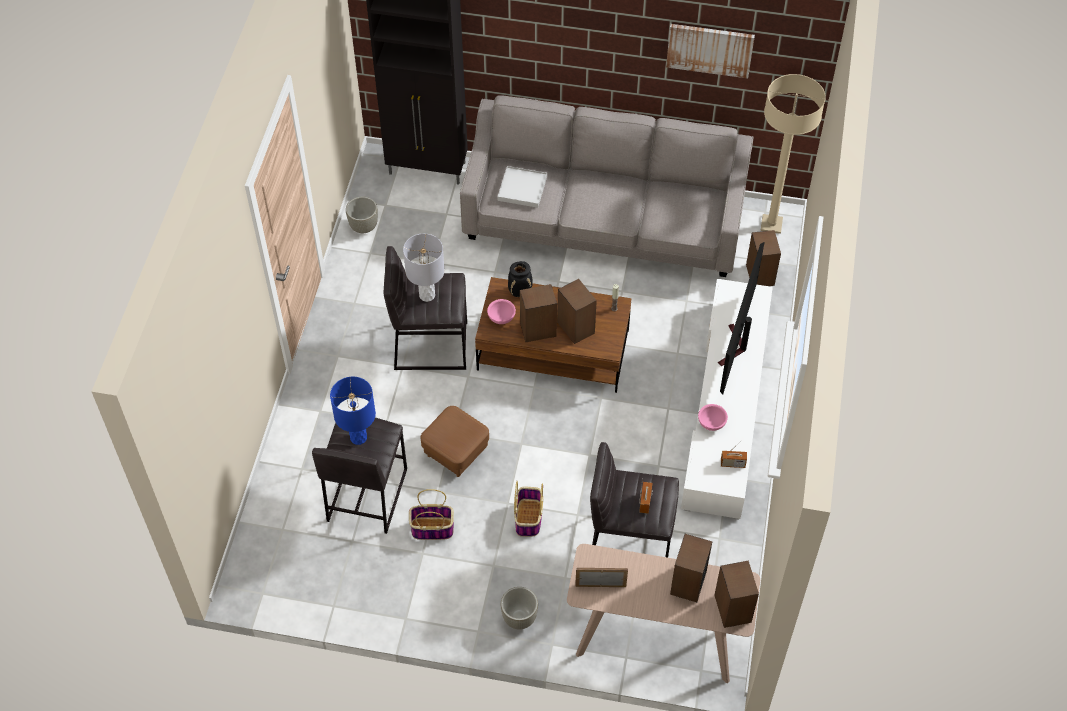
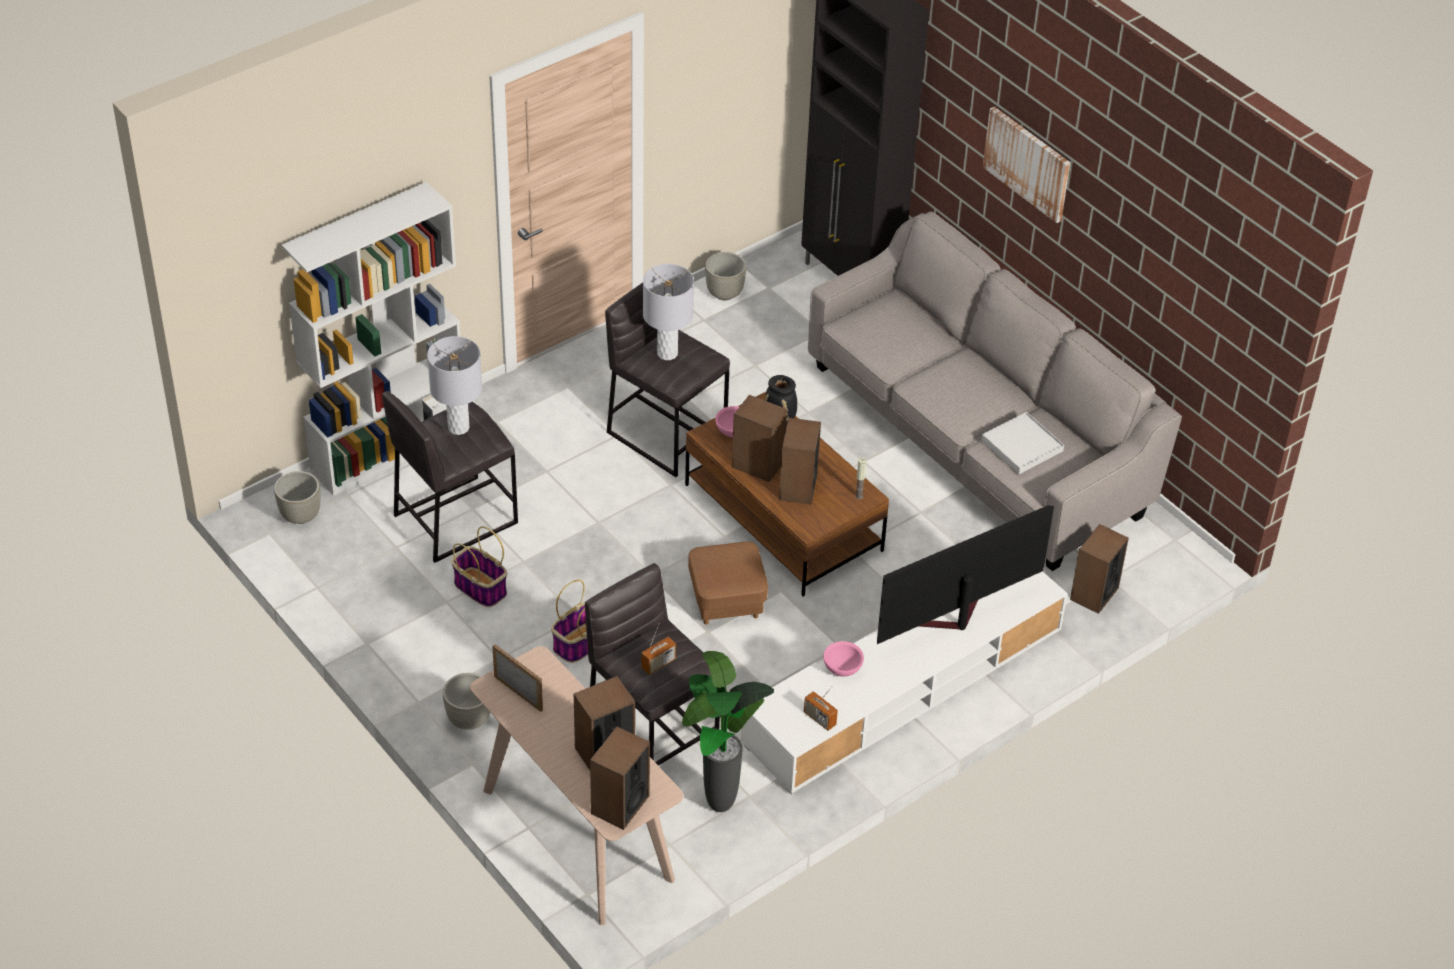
camera: 40 degrees right, 10 degrees down
blue table lamp [330,377,376,445] -> grey table lamp [427,336,482,435]
brown ottoman [421,406,489,477] -> brown ottoman moved to [688,541,768,625]
white tray [498,166,547,208] -> white tray moved to [981,412,1064,474]
picture [666,24,755,78] -> picture moved to [983,107,1070,223]
beige floor lamp [760,74,826,234] -> none
none -> grey planter [274,471,321,524]
none -> white bookcase [282,182,460,496]
none -> potted plant [682,651,774,812]

